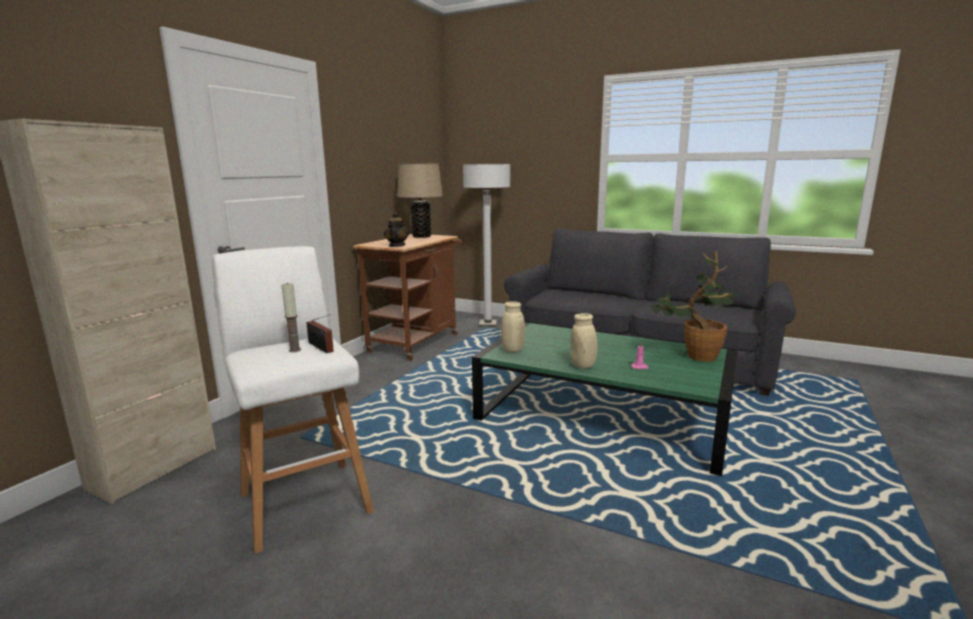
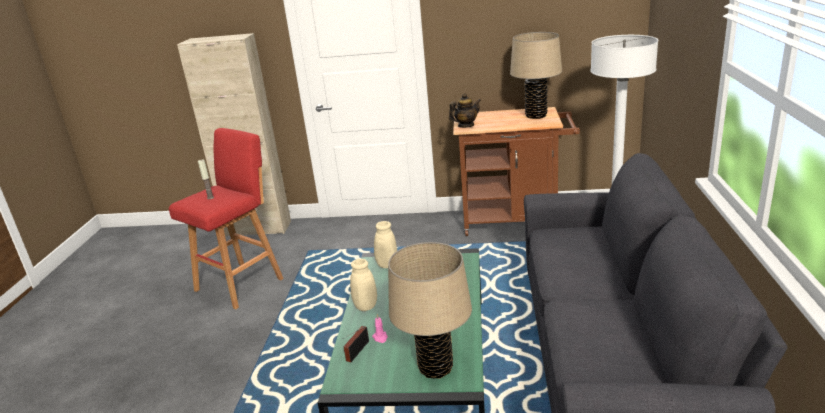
camera: 70 degrees right, 10 degrees up
white stool [212,246,374,554] -> red stool [169,128,284,310]
radio [306,314,334,353] -> radio moved to [342,326,369,362]
potted plant [651,251,739,362] -> beige table lamp [388,242,472,378]

